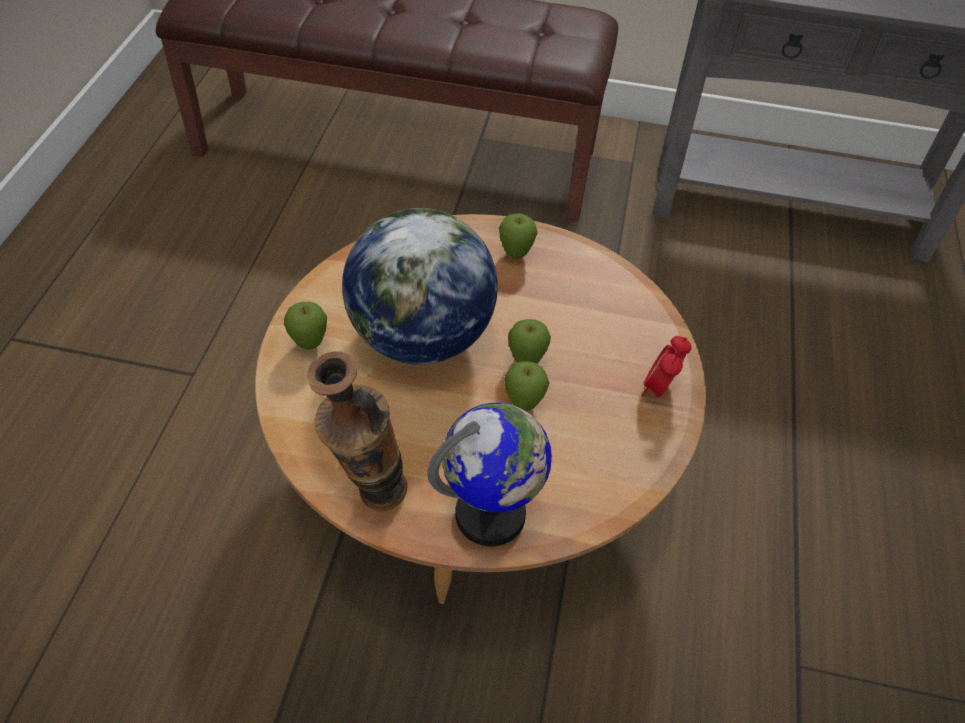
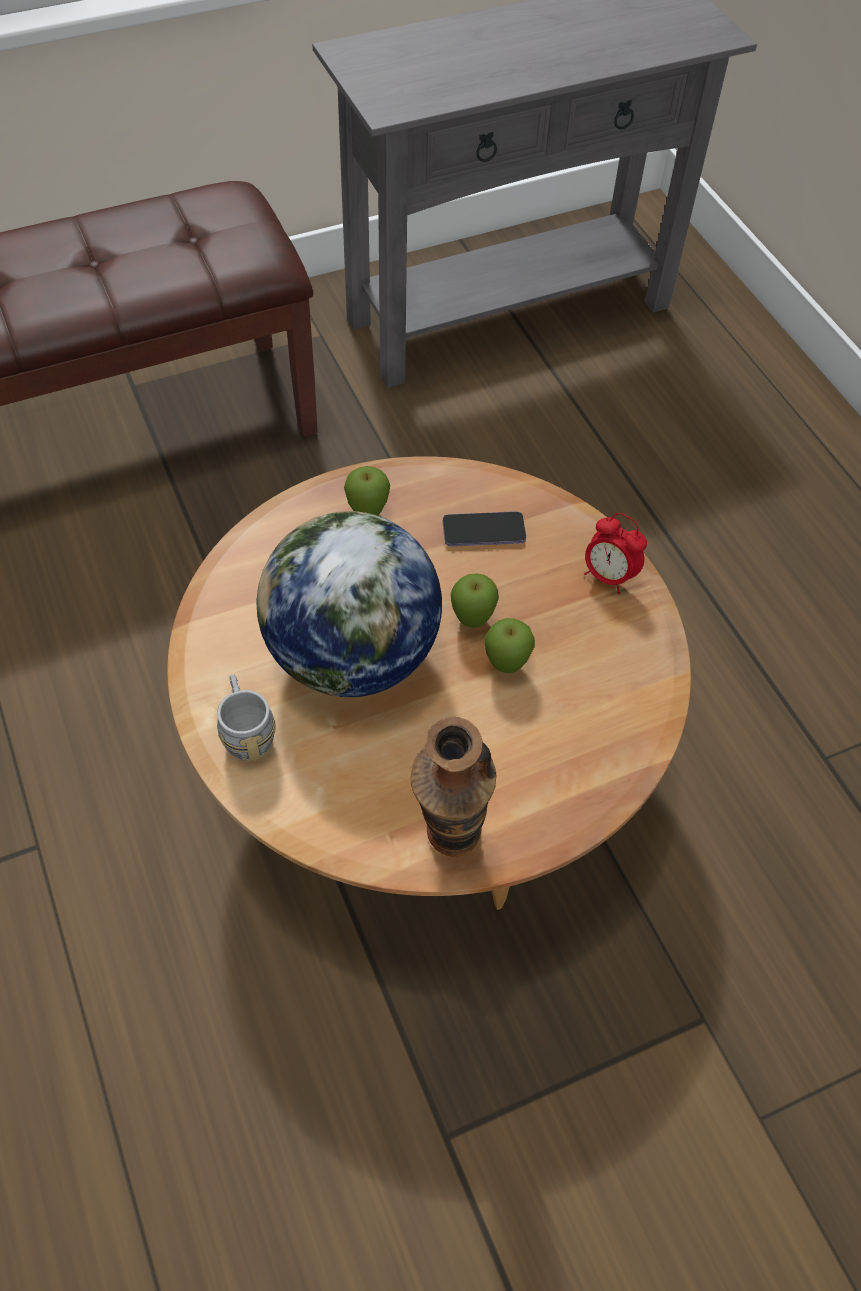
camera: 35 degrees left, 5 degrees up
apple [284,301,327,349] -> grey mug [217,674,276,761]
globe [427,403,552,546] -> none
alarm clock [642,336,692,398] -> alarm clock turned 45 degrees counterclockwise [584,513,647,594]
none -> phone [443,511,526,547]

